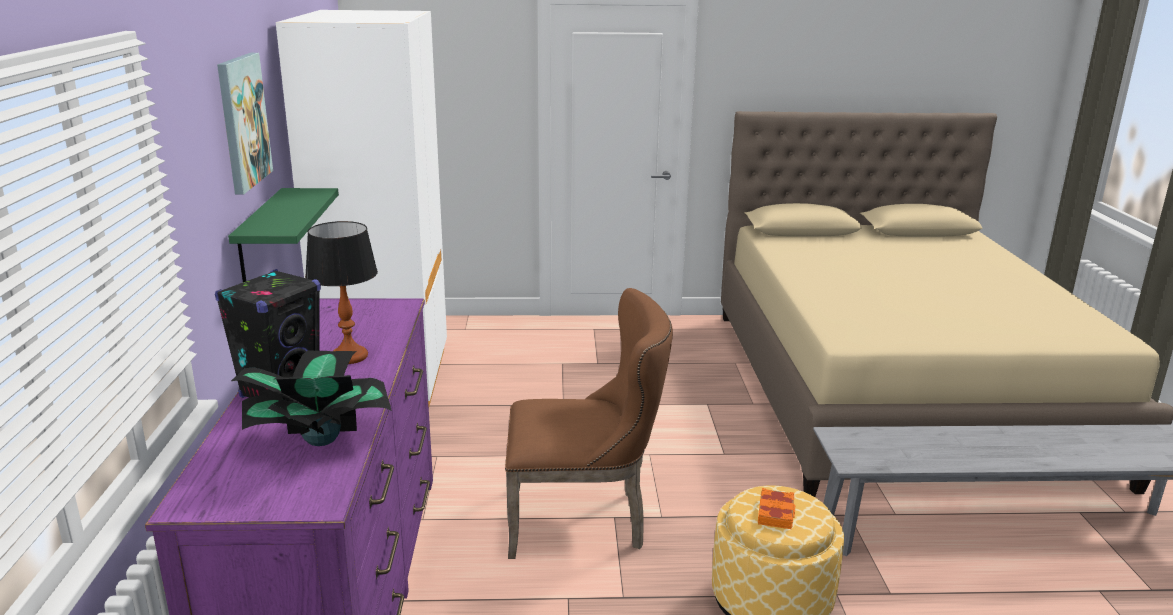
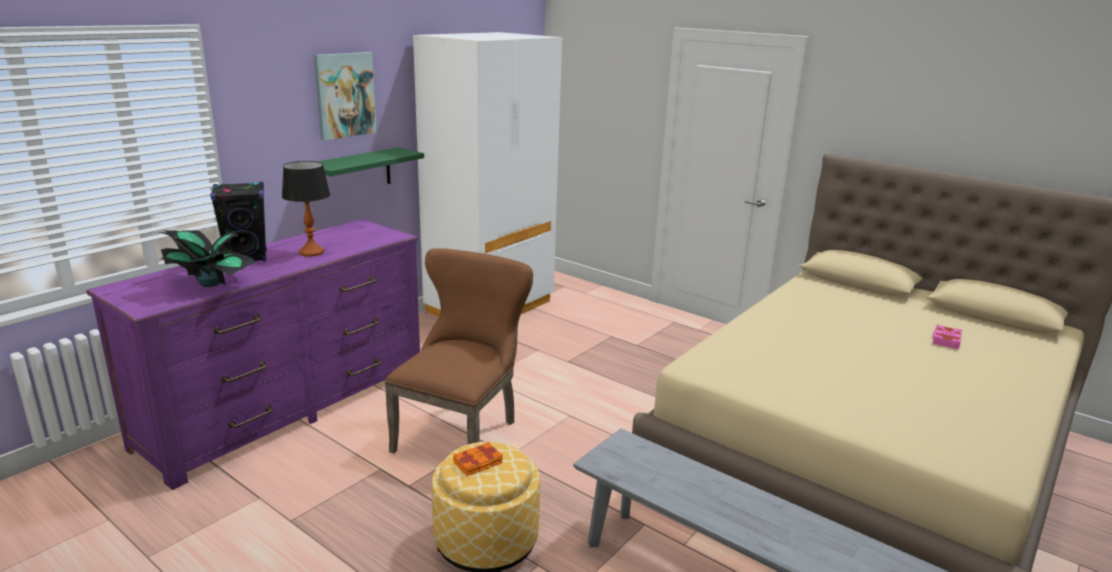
camera: 40 degrees right, 0 degrees up
brown chair [505,288,673,559] -> brown chair turned 105 degrees counterclockwise [385,248,533,454]
none -> pink book [932,324,962,349]

